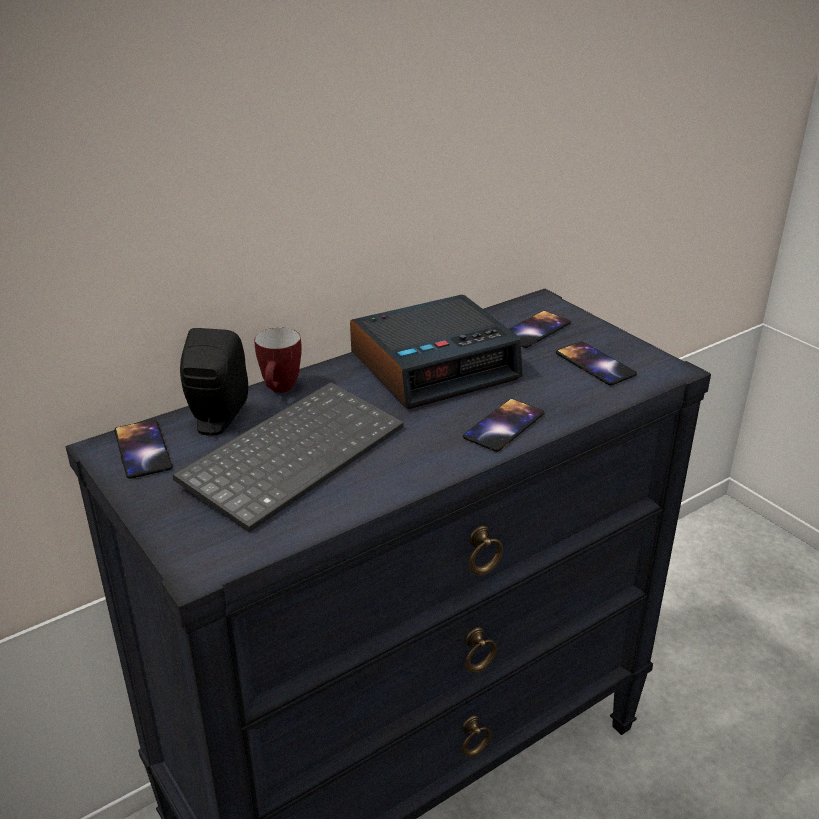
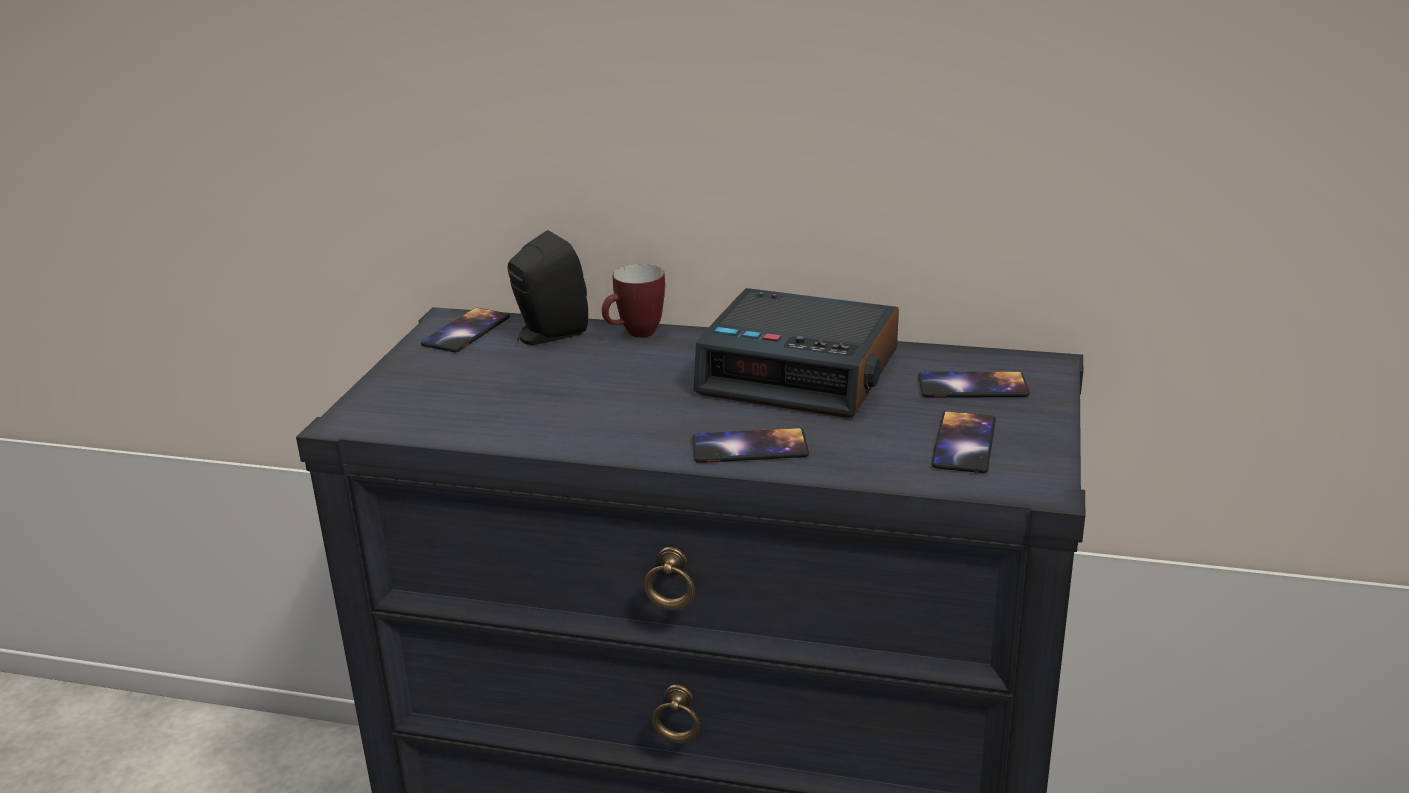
camera: 50 degrees right, 5 degrees down
keyboard [173,382,404,532] -> none

